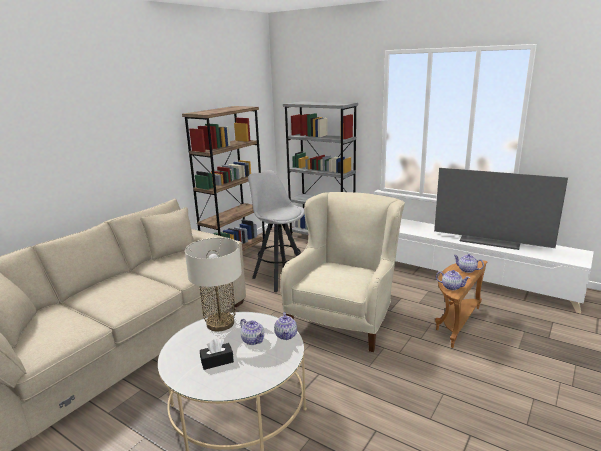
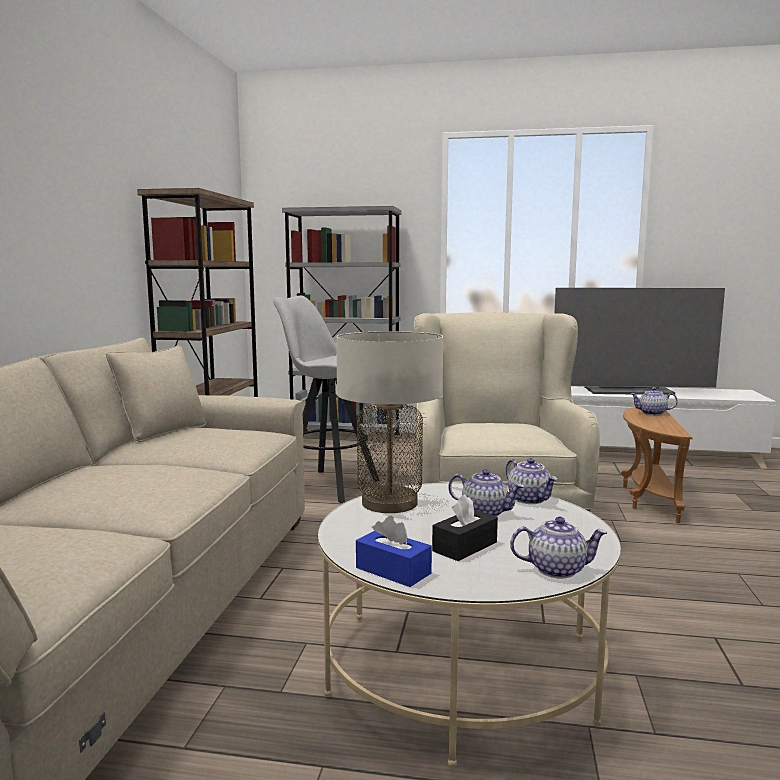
camera: 25 degrees left, 10 degrees down
teapot [436,270,470,290] -> teapot moved to [510,517,607,579]
none -> blue tissue box [356,516,432,587]

